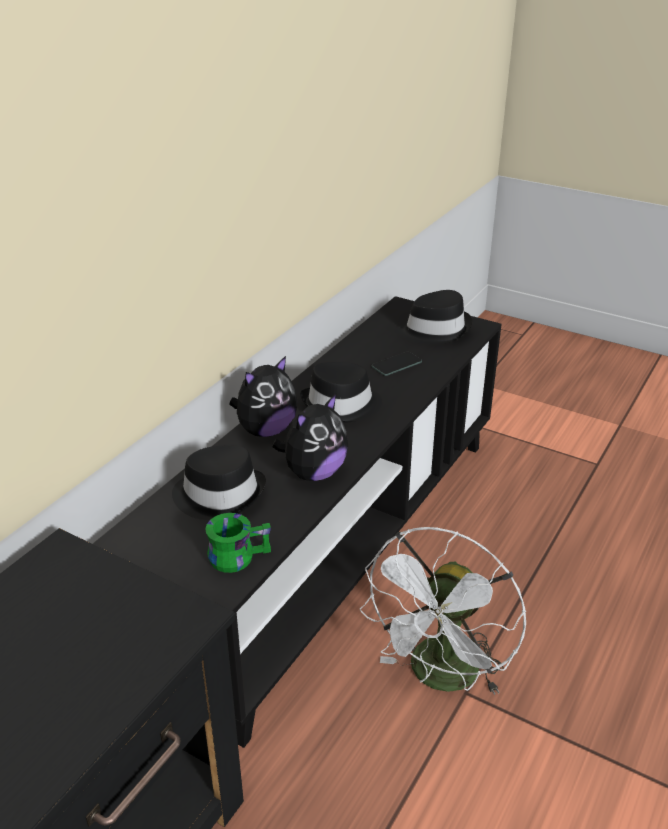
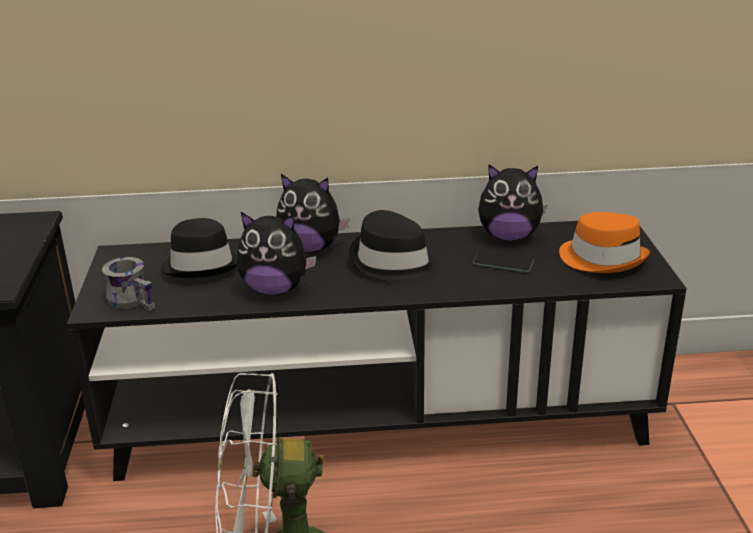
camera: 55 degrees right, 5 degrees down
green mug [205,513,271,573] -> grey mug [102,257,155,311]
black hat [397,290,472,345] -> orange hat [559,212,650,273]
none -> plush toy [478,164,547,241]

